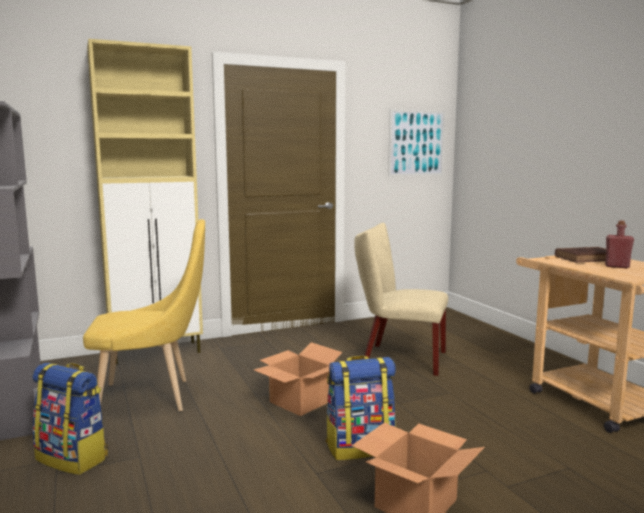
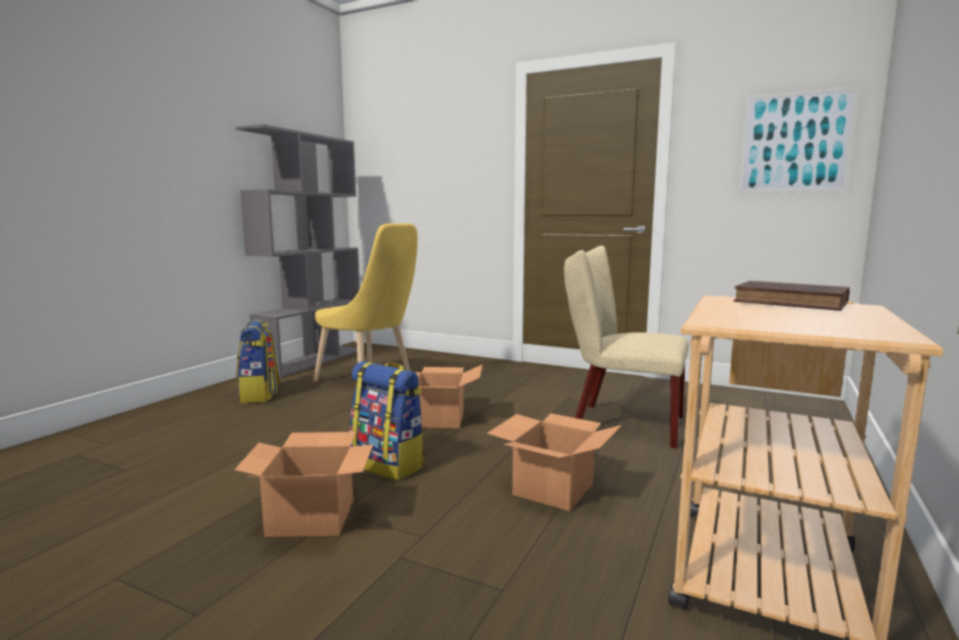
camera: 50 degrees right, 0 degrees up
beige cabinet [87,39,203,364] -> none
beige chair [354,223,448,376] -> beige chair turned 45 degrees counterclockwise [564,246,689,449]
red bottle [605,220,634,268] -> none
none -> cardboard box [487,413,622,511]

